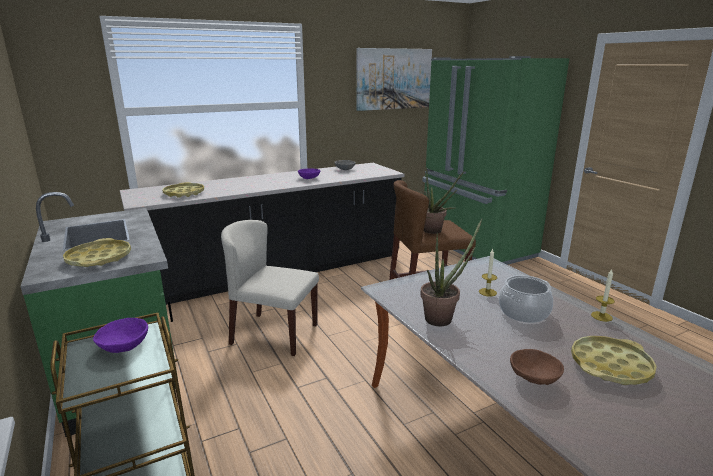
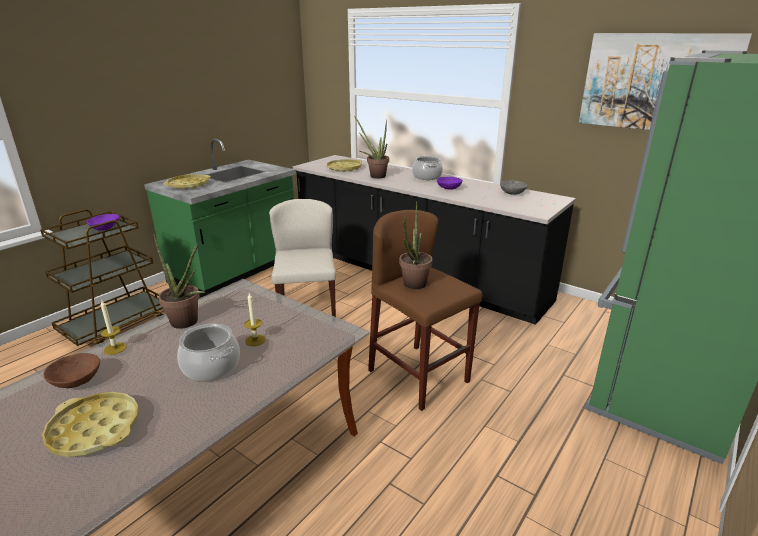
camera: 65 degrees right, 5 degrees up
candle [591,269,615,322] -> candle moved to [100,301,127,355]
none -> potted plant [354,116,389,179]
none -> cooking pot [412,156,443,180]

